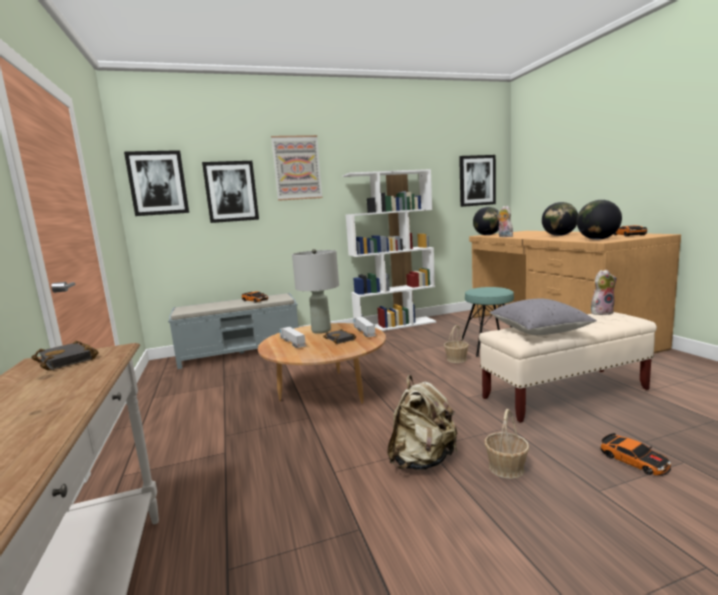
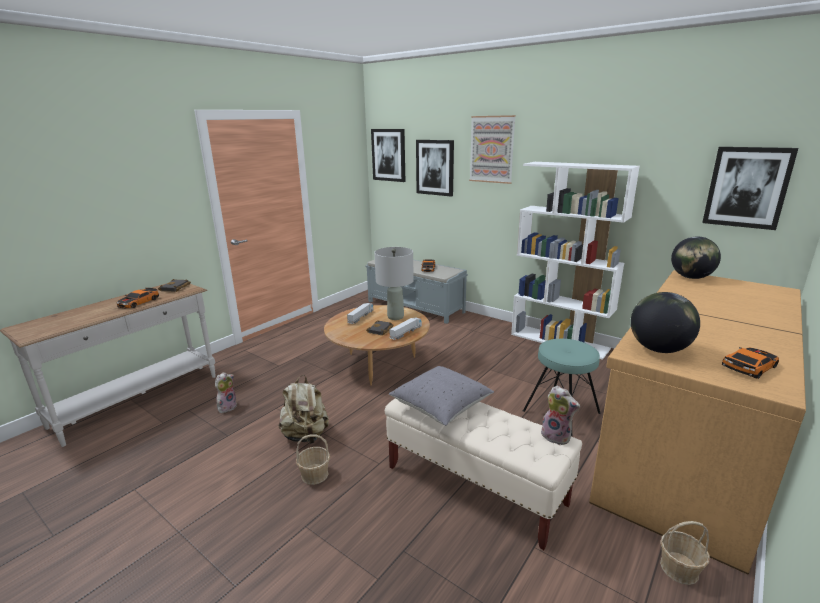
camera: 55 degrees right, 10 degrees up
basket [444,325,469,363] -> basket moved to [660,521,710,585]
plush toy [497,206,513,237] -> plush toy moved to [215,372,237,413]
globe [542,202,578,236] -> none
toy car [600,433,671,476] -> toy car moved to [117,288,159,308]

